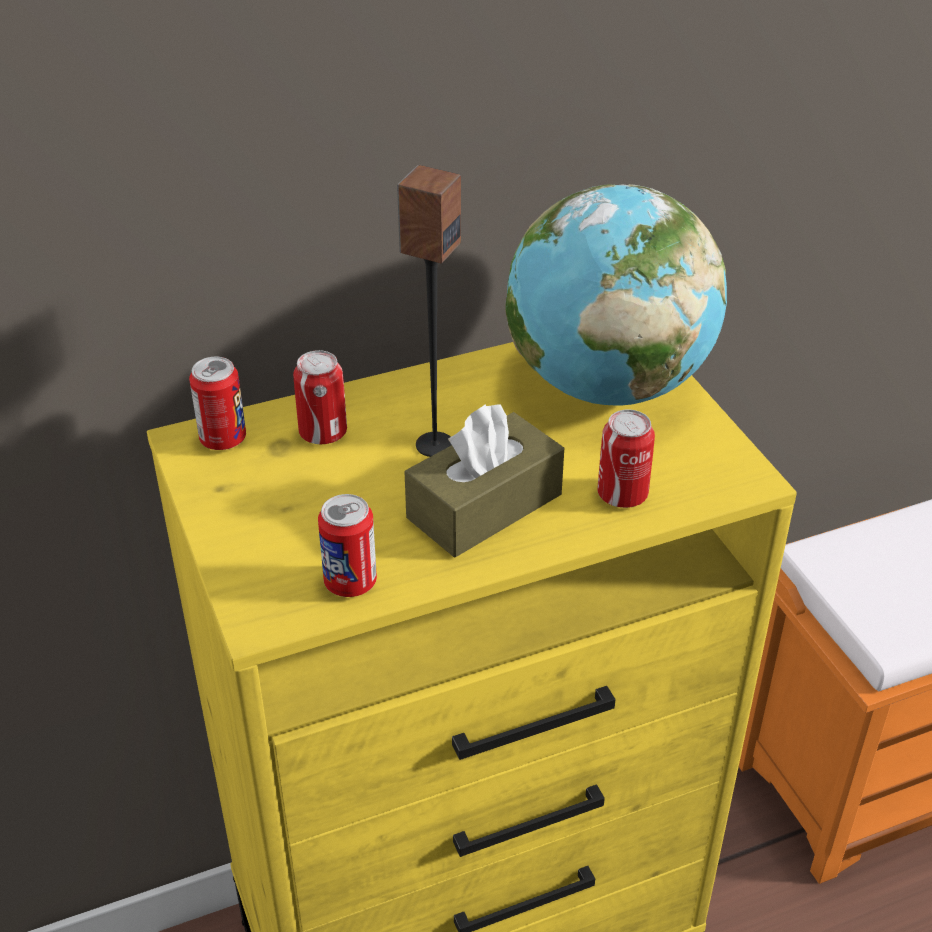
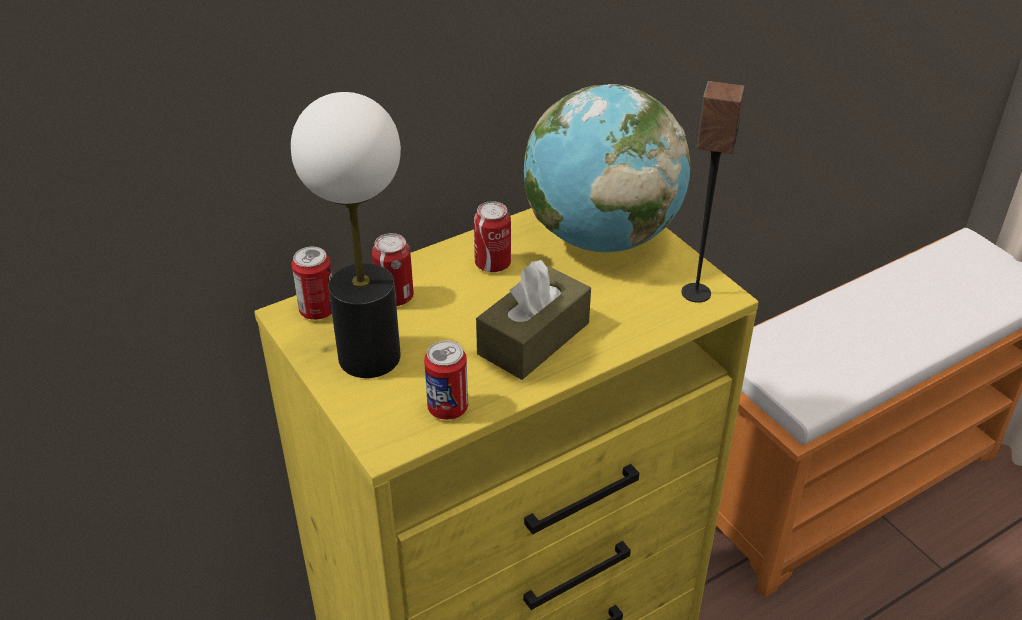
camera: 10 degrees left, 0 degrees up
speaker [397,165,461,457] -> speaker moved to [681,81,745,303]
can [598,409,655,508] -> can moved to [474,201,511,272]
none -> table lamp [291,92,401,378]

